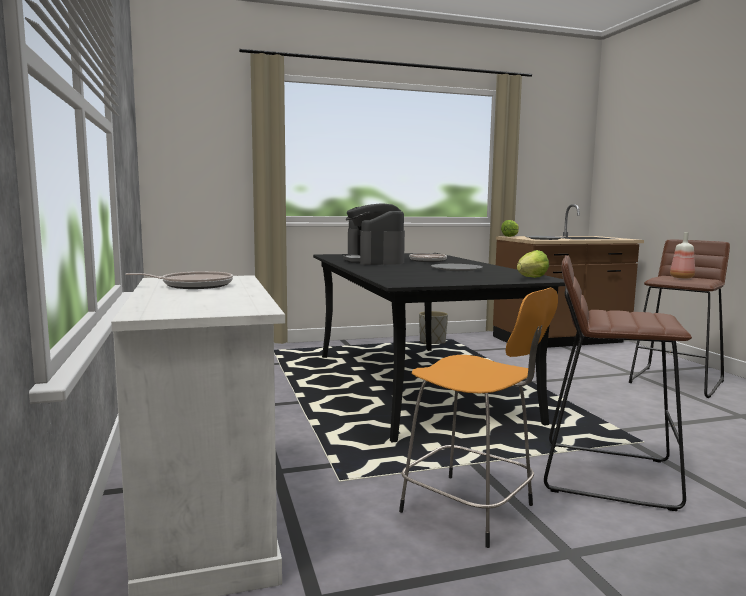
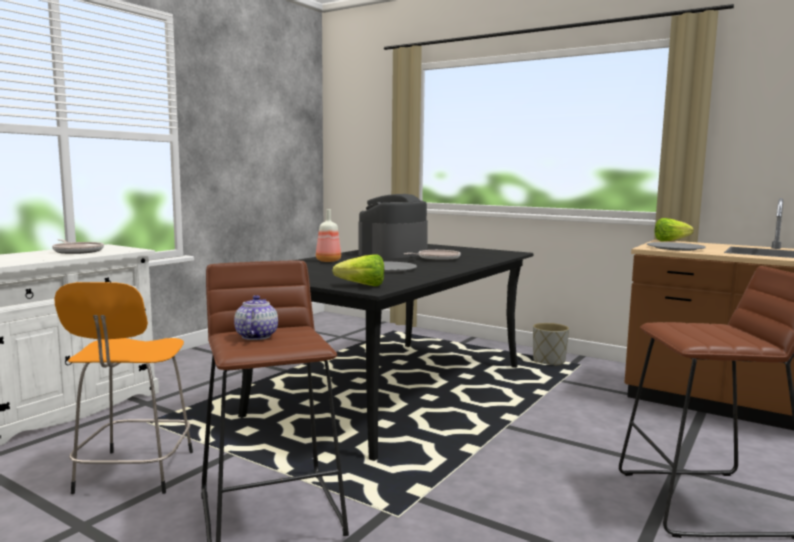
camera: 50 degrees right, 0 degrees up
bottle [670,232,695,279] -> bottle moved to [316,209,341,262]
none -> teapot [234,295,278,340]

